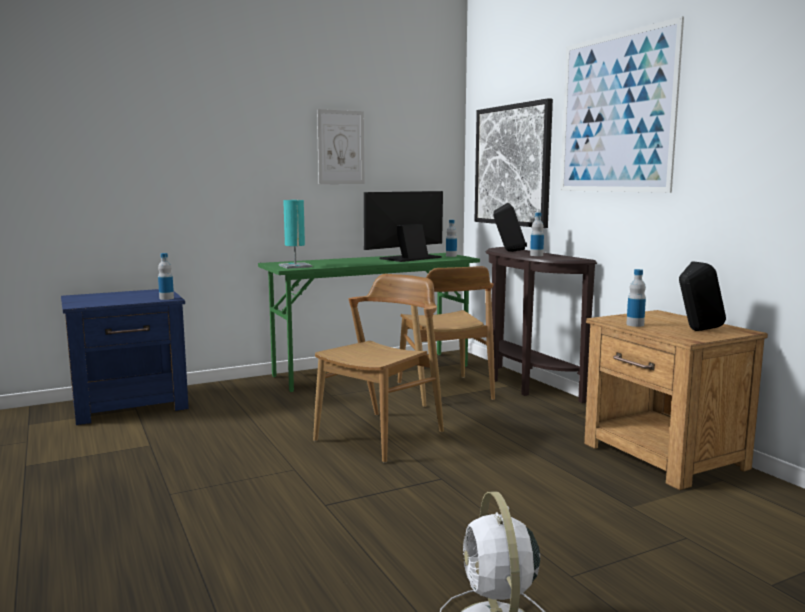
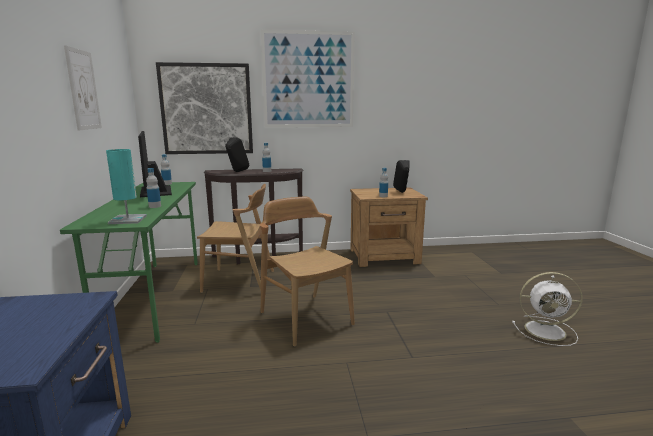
camera: 70 degrees left, 5 degrees up
bottle [158,253,174,300] -> bottle moved to [146,168,161,208]

